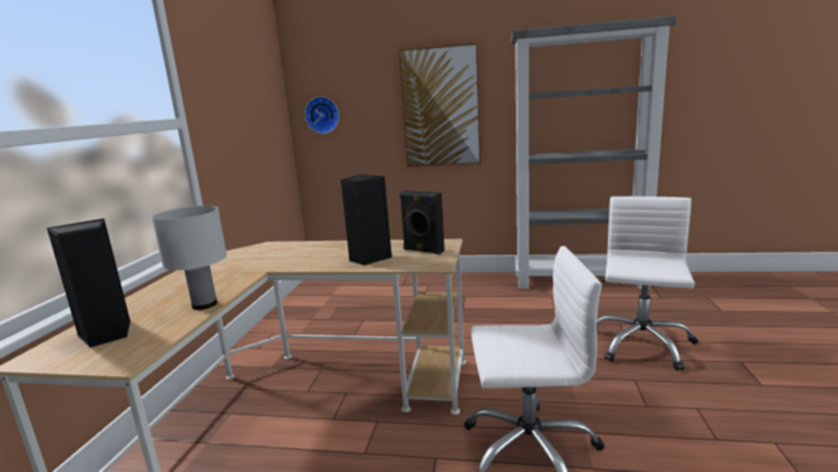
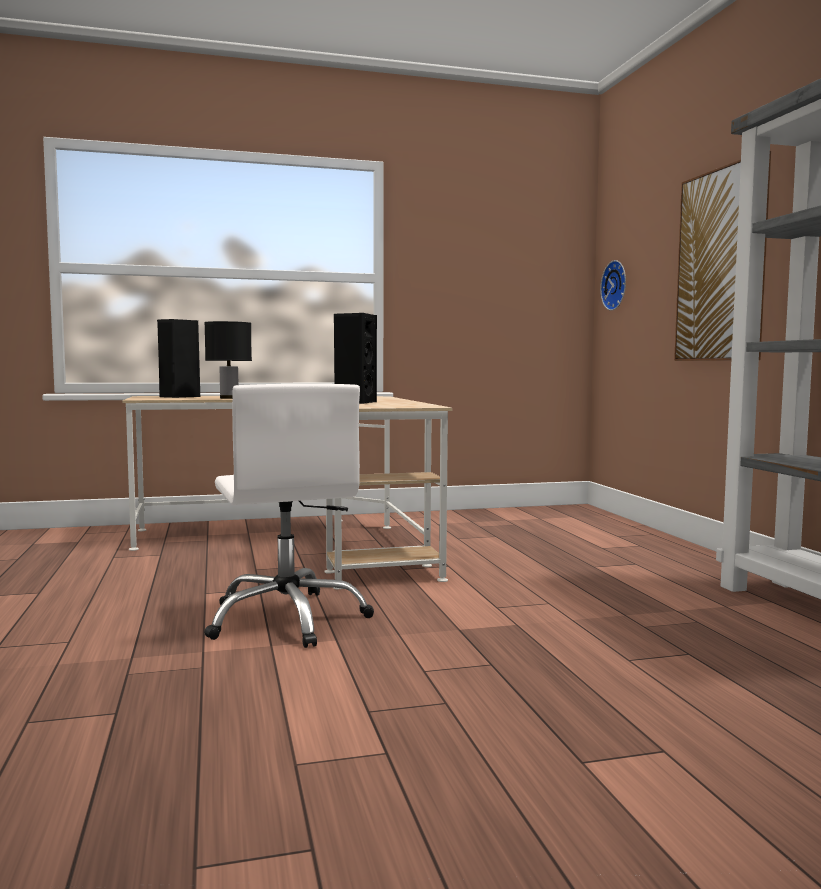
camera: 65 degrees right, 10 degrees down
white table lamp [152,206,227,310] -> black table lamp [204,321,252,399]
black speaker [399,190,445,255] -> none
white office chair [597,196,698,371] -> none

